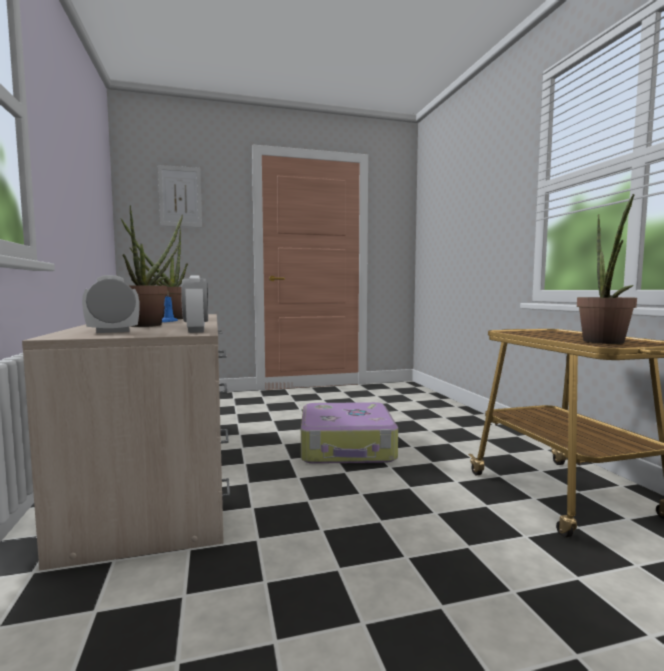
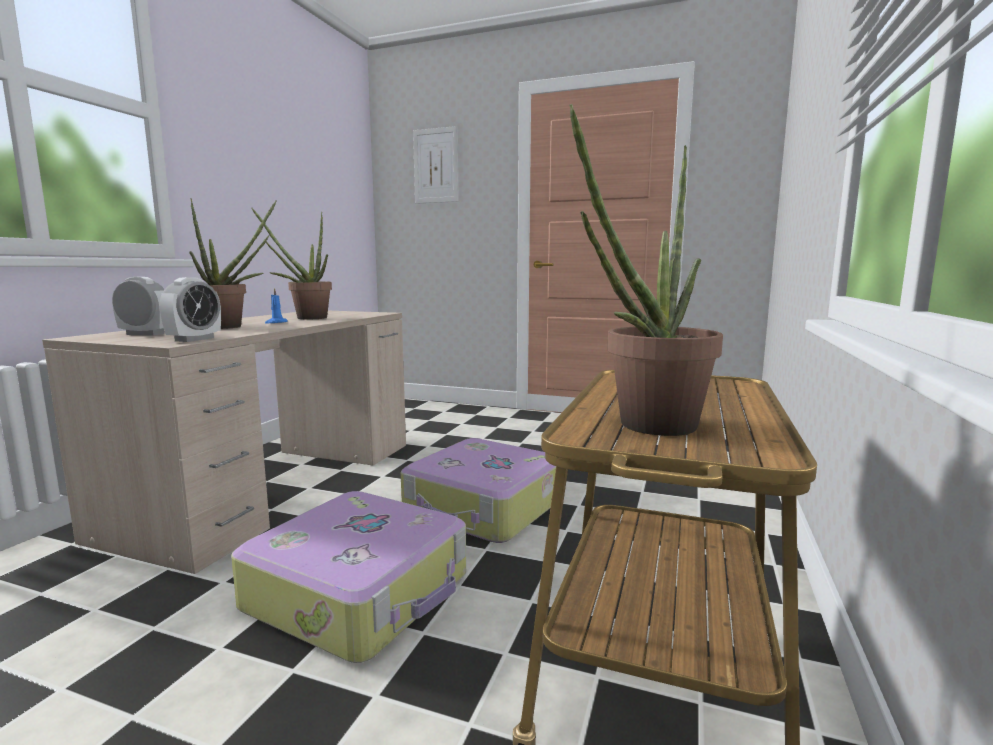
camera: 35 degrees right, 5 degrees up
none -> suitcase [231,491,466,663]

